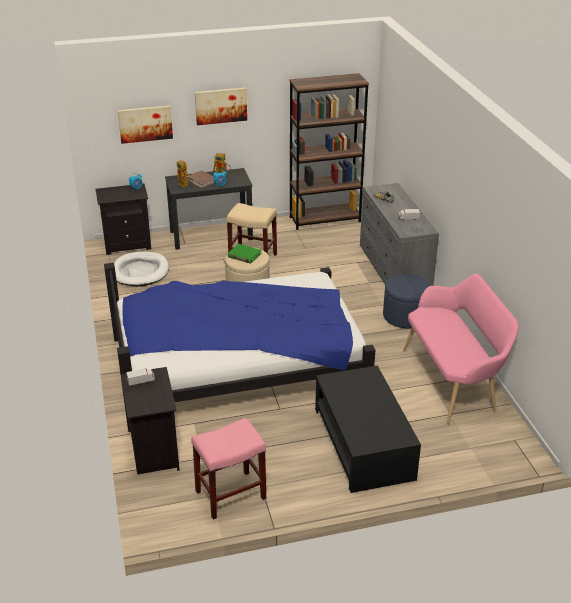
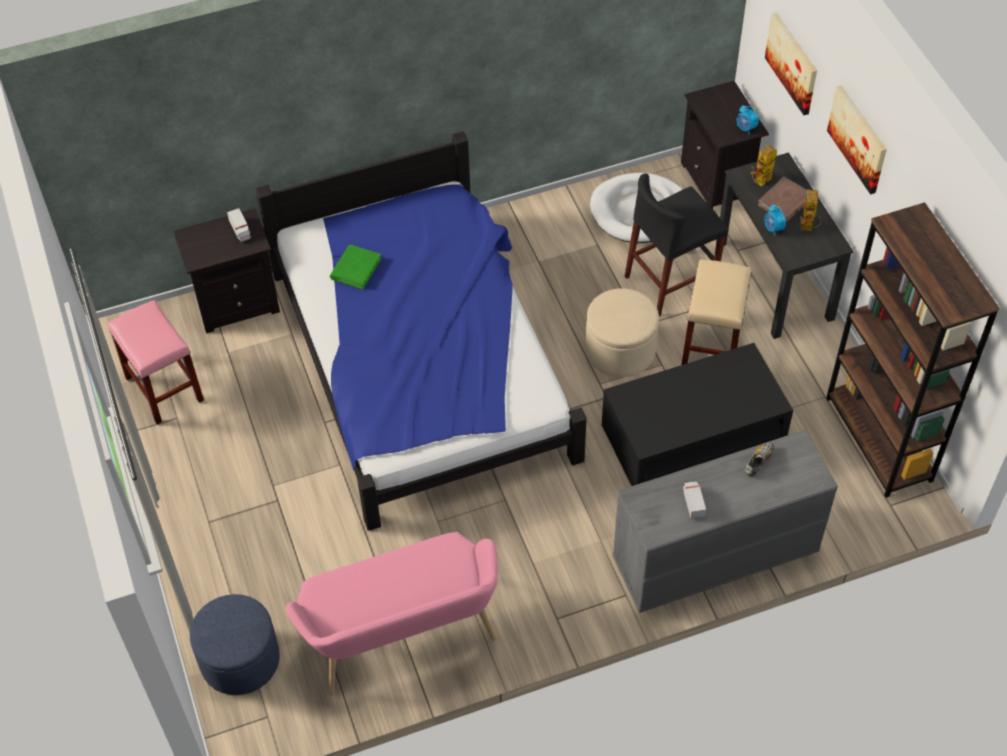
camera: 85 degrees right, 20 degrees up
green book [228,244,261,264] -> green book moved to [330,245,381,290]
black coffee table [315,366,421,493] -> black coffee table moved to [602,343,793,486]
blue ottoman [383,274,431,328] -> blue ottoman moved to [190,594,280,695]
none -> black stool [624,173,728,316]

